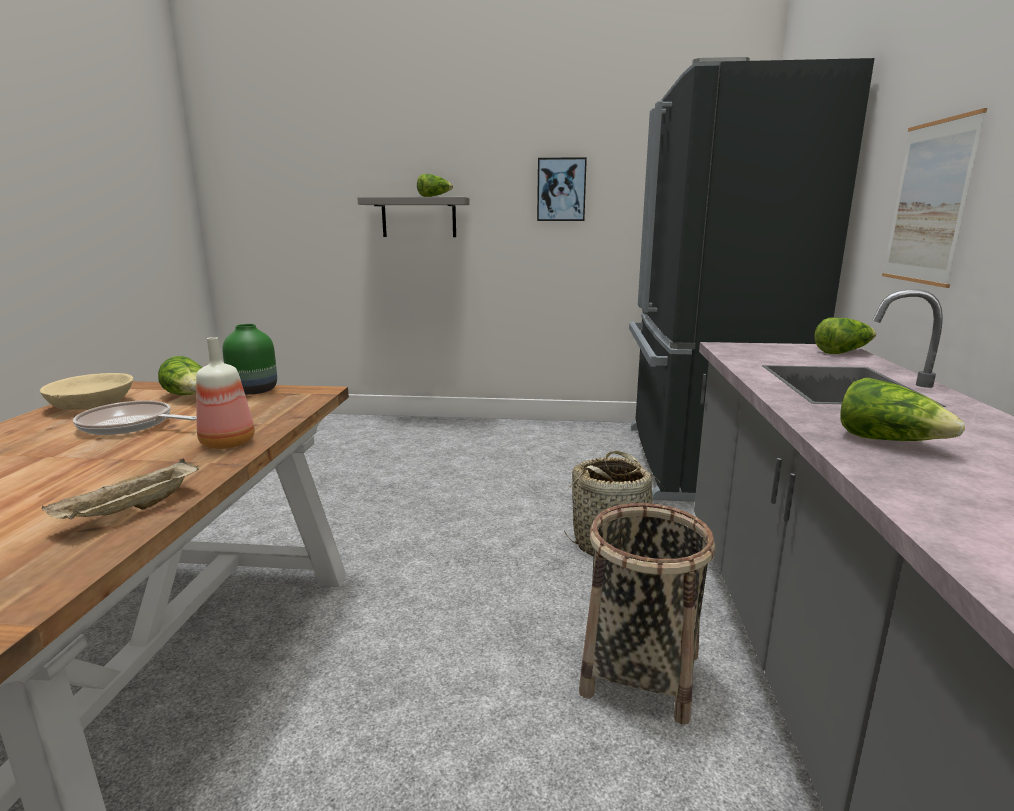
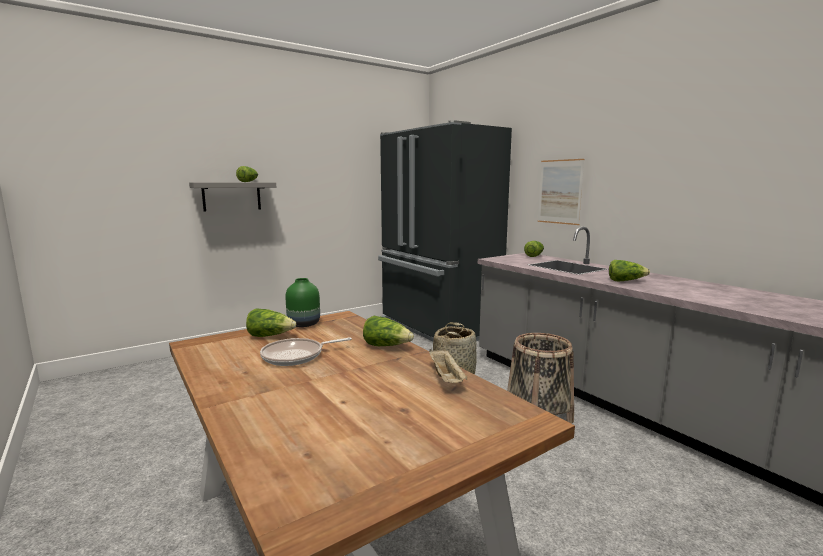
camera: 40 degrees left, 5 degrees down
beige bowl [40,373,133,410] -> none
bottle [196,337,255,449] -> lettuce [363,316,414,346]
picture [537,157,587,221] -> none

